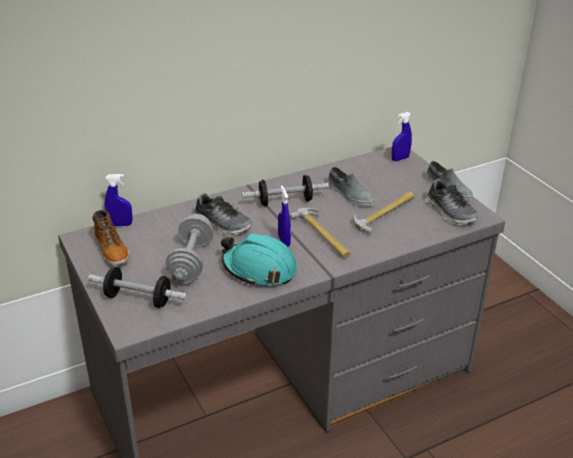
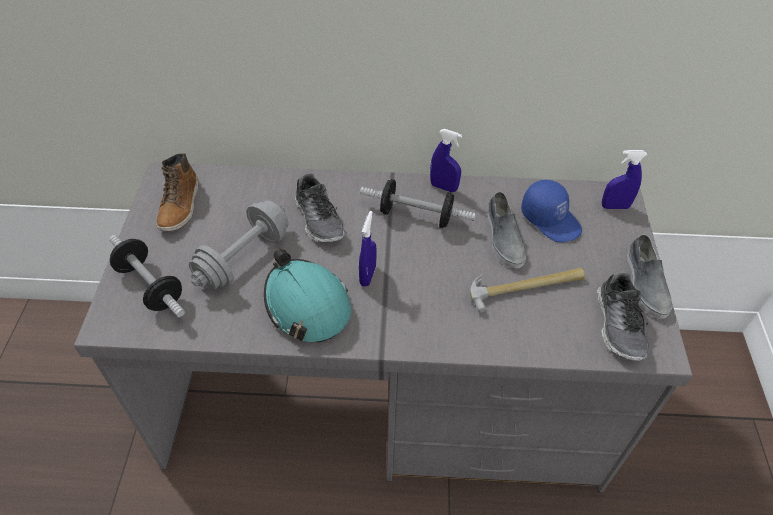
camera: 30 degrees right, 15 degrees up
blue spray bottle [105,174,132,226] -> blue spray bottle moved to [430,129,462,192]
hammer [289,208,350,258] -> none
none -> blue cap [521,180,582,242]

